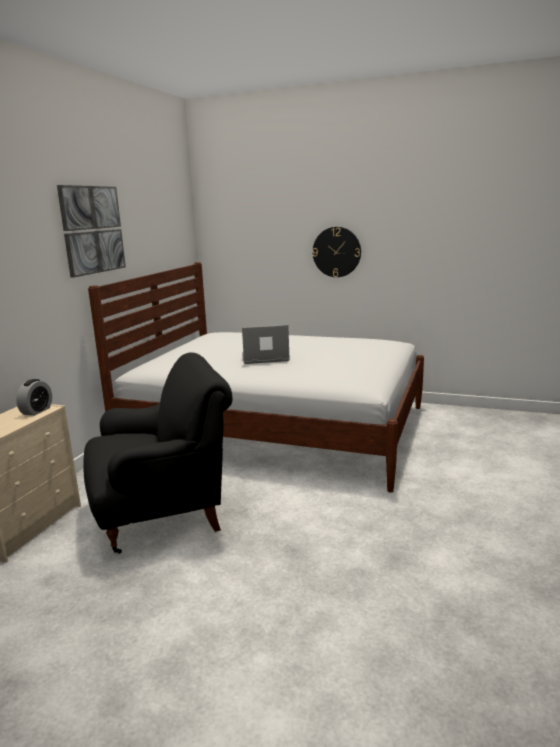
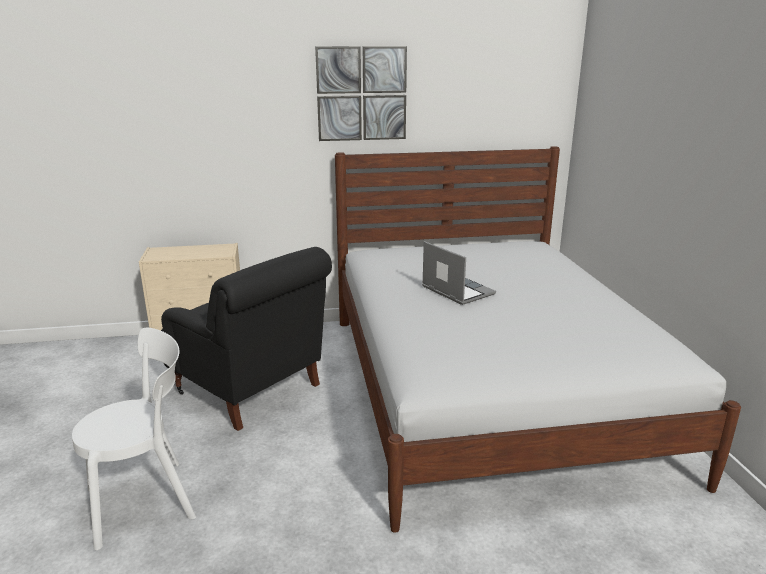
camera: 60 degrees right, 5 degrees up
alarm clock [16,379,52,416] -> none
wall clock [312,227,361,277] -> none
none -> white chair [72,328,196,550]

